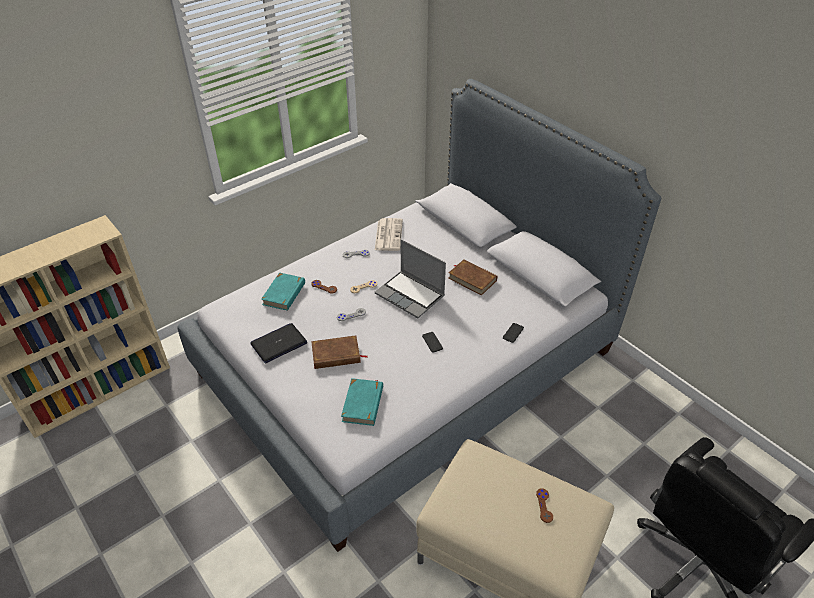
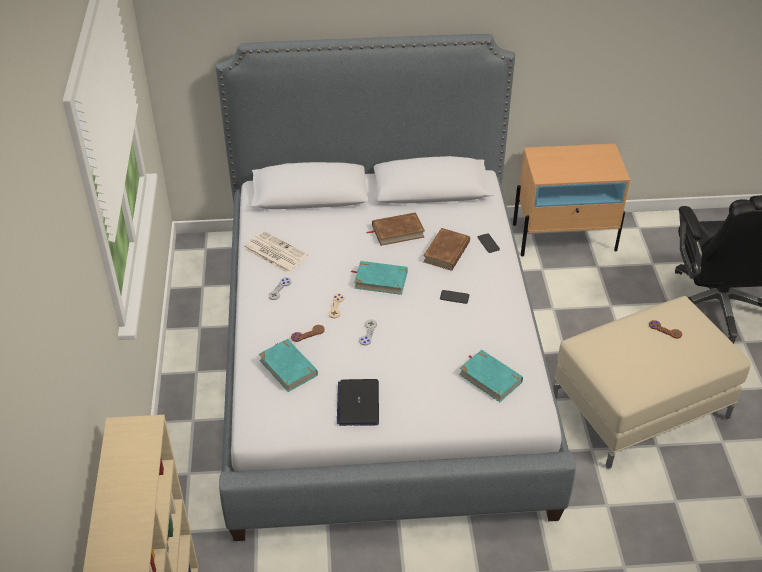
camera: 55 degrees left, 0 degrees up
brown book [311,335,367,369] -> brown book moved to [423,228,470,271]
laptop [375,239,446,318] -> turquoise book [351,261,408,295]
none -> beige nightstand [513,144,630,256]

